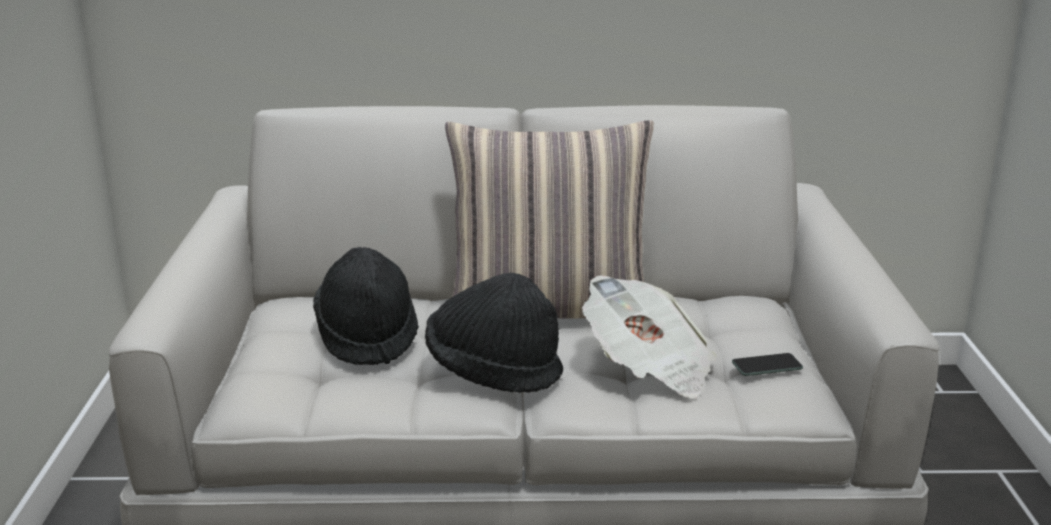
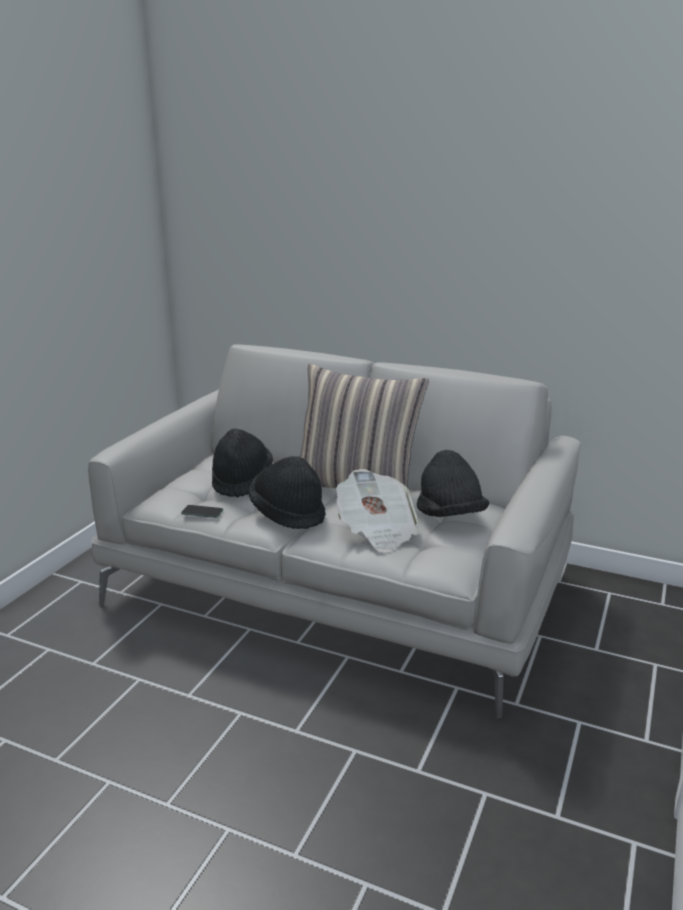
camera: 25 degrees right, 0 degrees up
phone [732,353,803,376] -> phone moved to [181,505,223,518]
none -> black hat [417,450,489,517]

